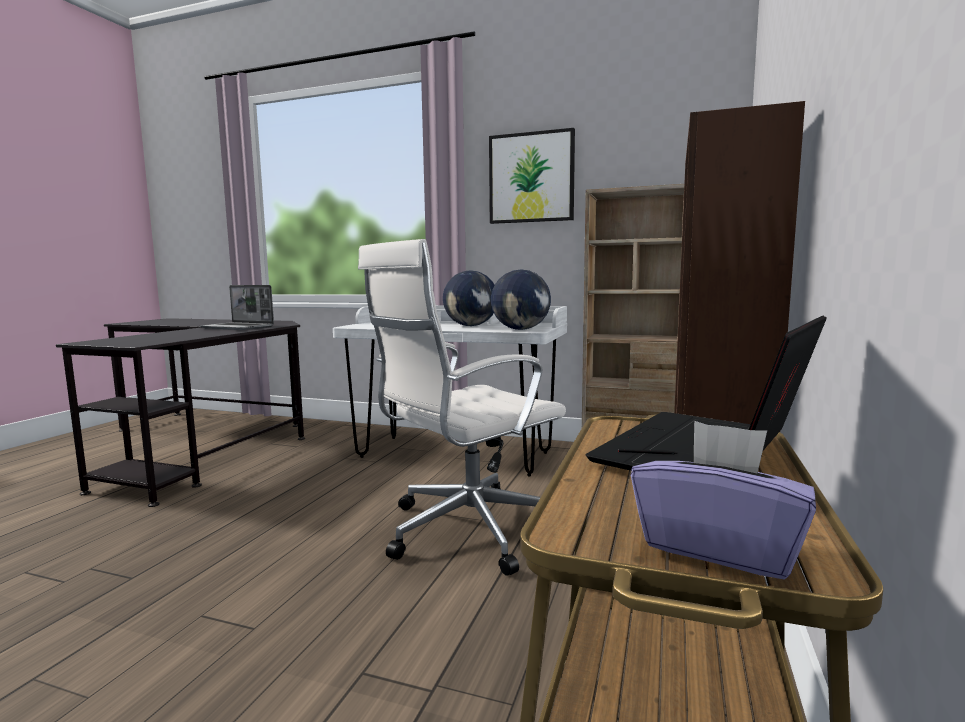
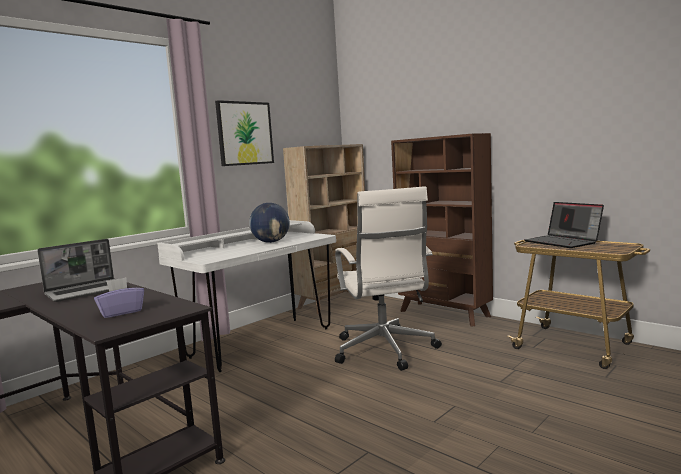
camera: 65 degrees left, 0 degrees up
globe [491,269,551,330] -> none
purple tissue box [631,421,816,580] -> purple tissue box moved to [94,277,144,318]

